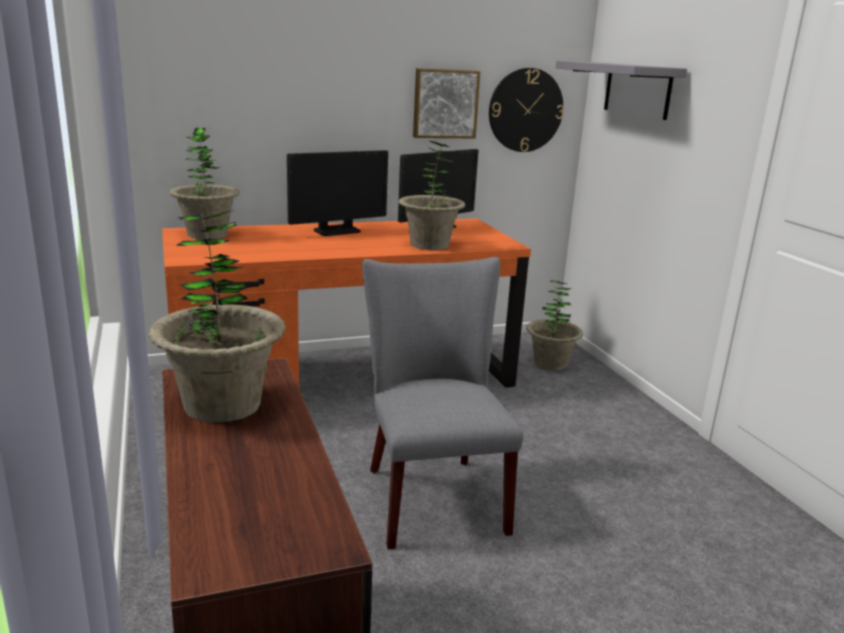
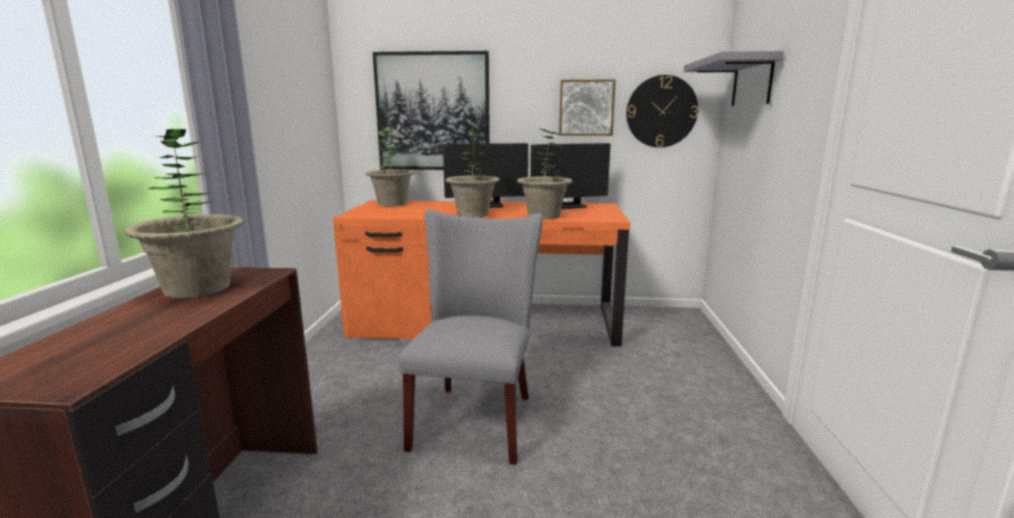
camera: 25 degrees right, 5 degrees down
potted plant [526,280,583,371] -> potted plant moved to [445,129,500,217]
none -> picture [373,51,490,170]

